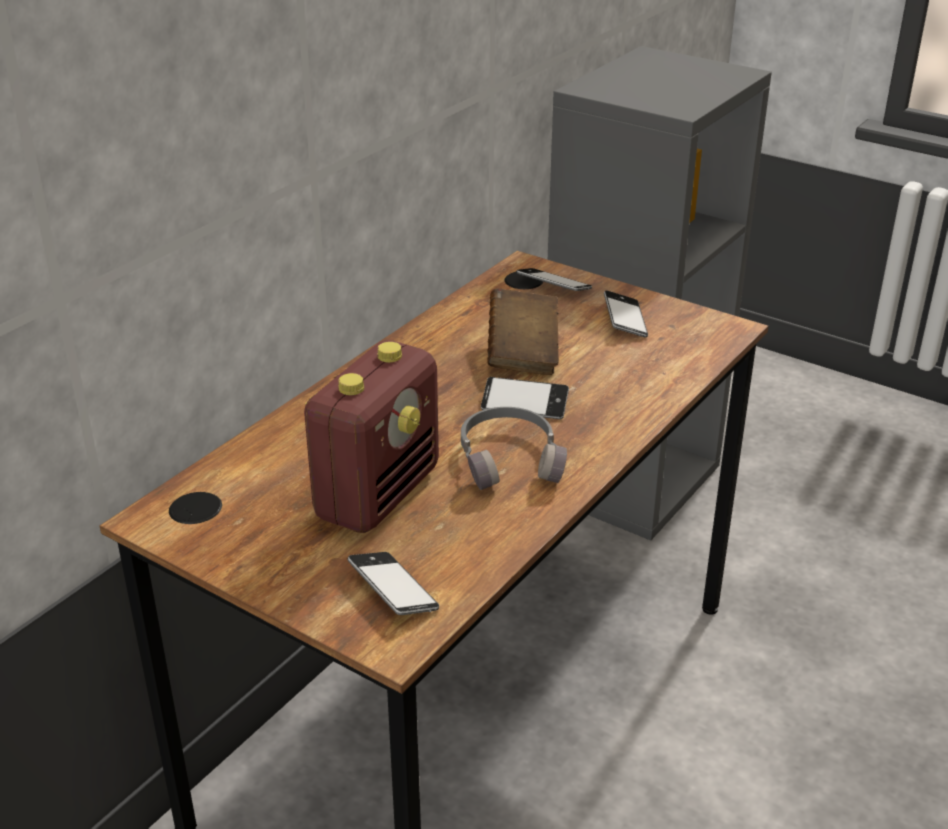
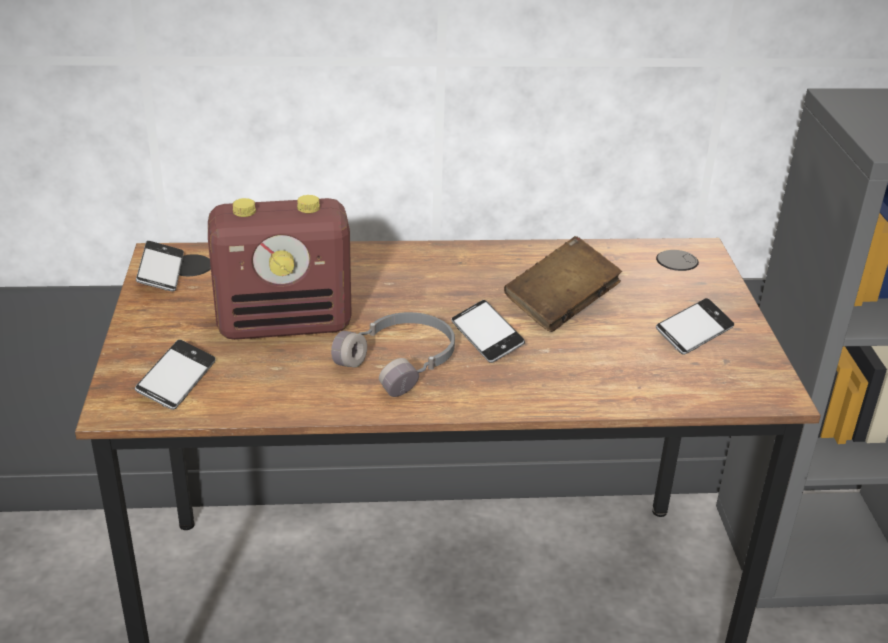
camera: 50 degrees right, 0 degrees up
phone [516,268,592,291] -> phone moved to [136,241,184,292]

